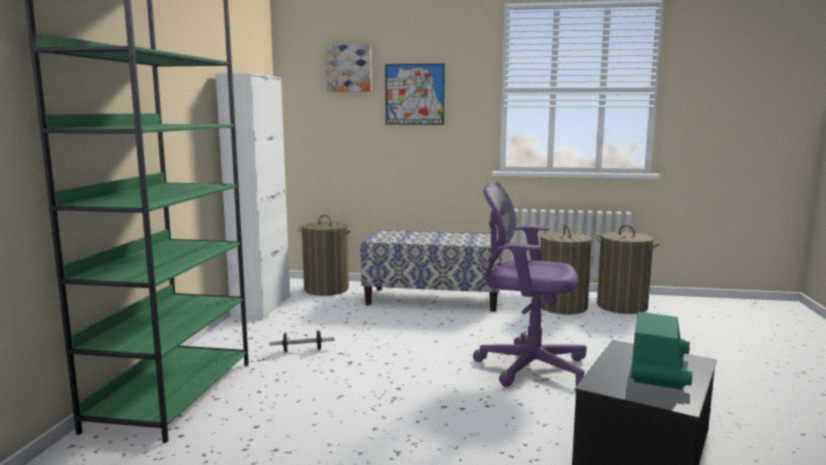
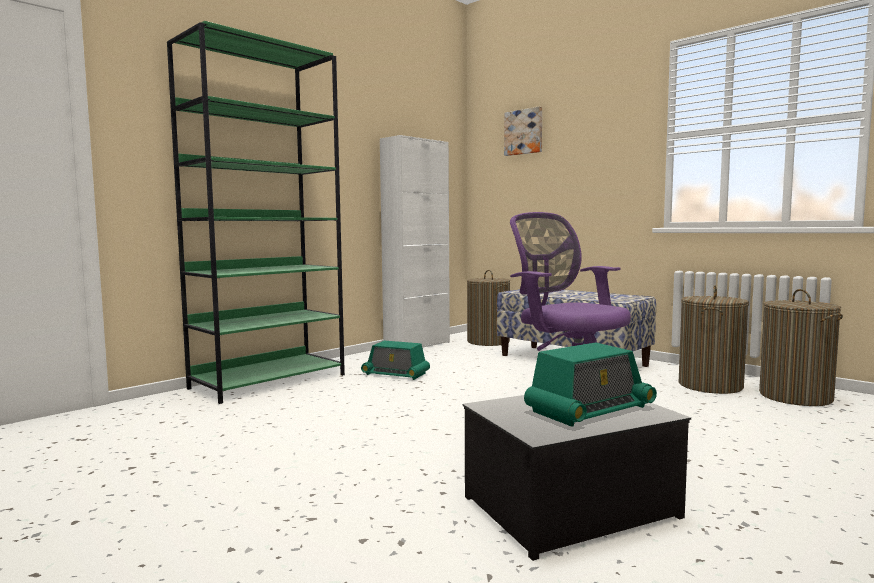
camera: 35 degrees right, 5 degrees down
dumbbell [269,330,334,352] -> radio [361,341,430,380]
picture [385,64,445,125] -> none

